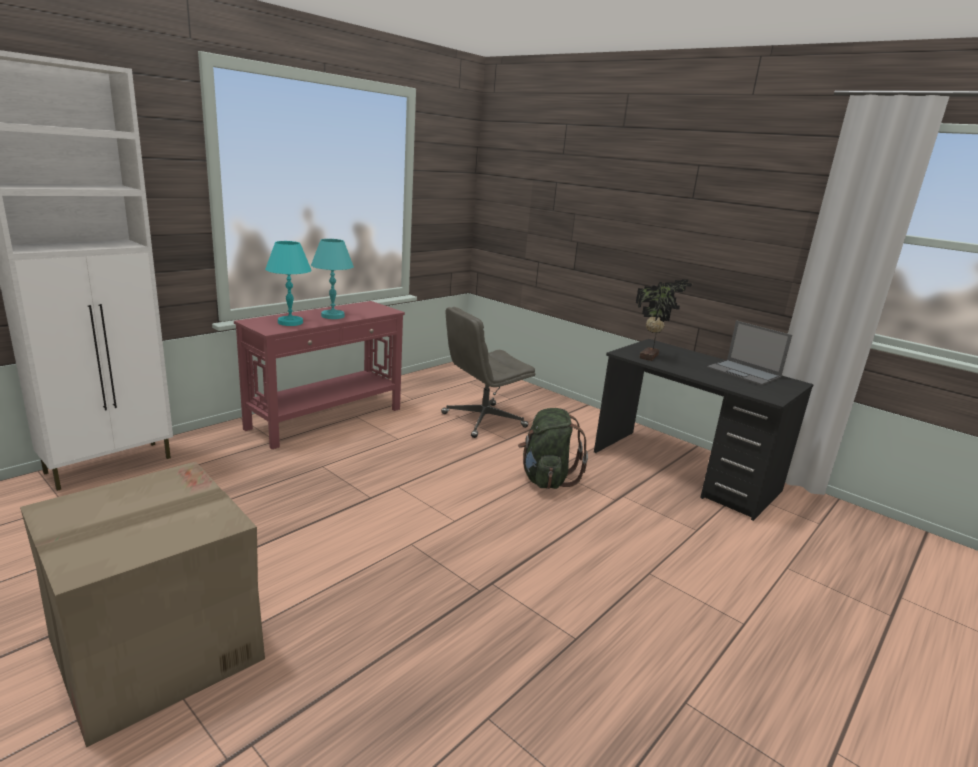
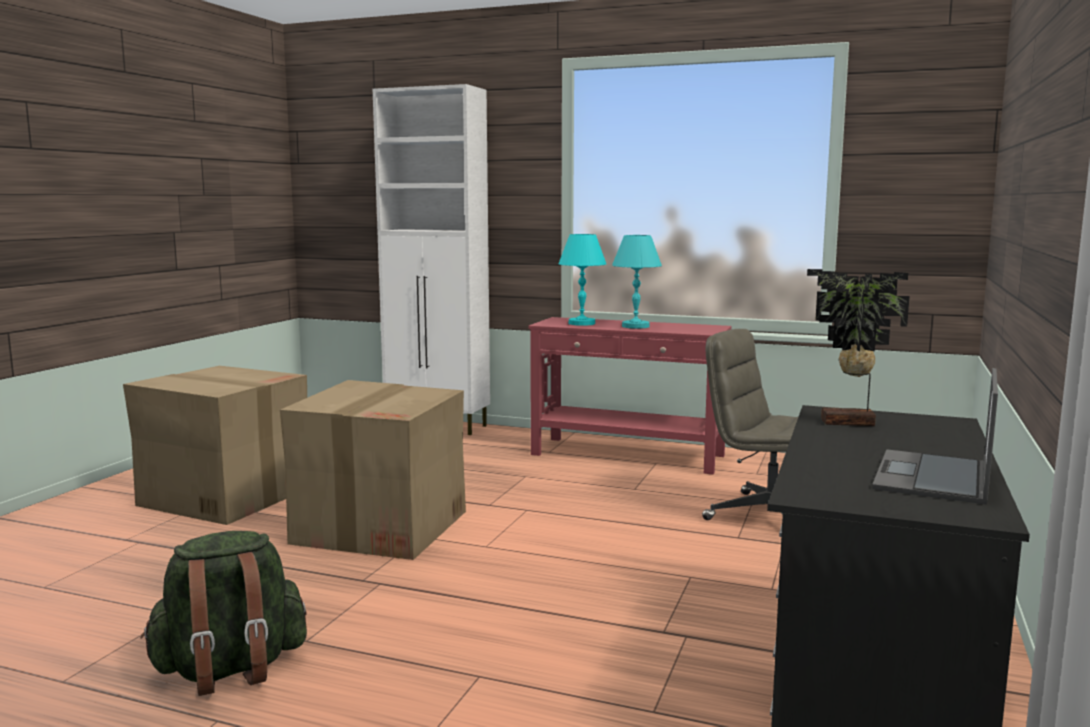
camera: 70 degrees right, 10 degrees down
green backpack [518,408,588,489] -> green backpack moved to [140,531,307,696]
none -> cardboard box [280,380,466,560]

